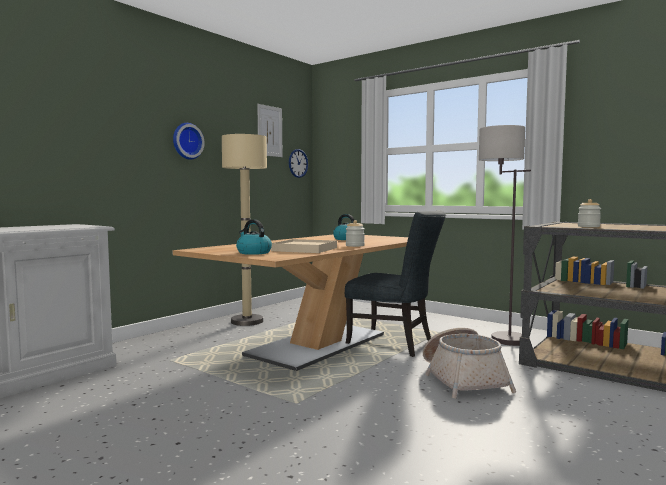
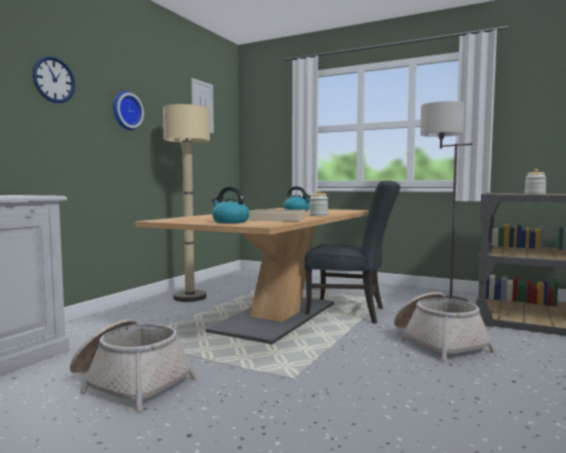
camera: 10 degrees left, 0 degrees up
wall clock [289,149,308,178] -> wall clock moved to [33,56,75,103]
none -> basket [70,319,197,412]

